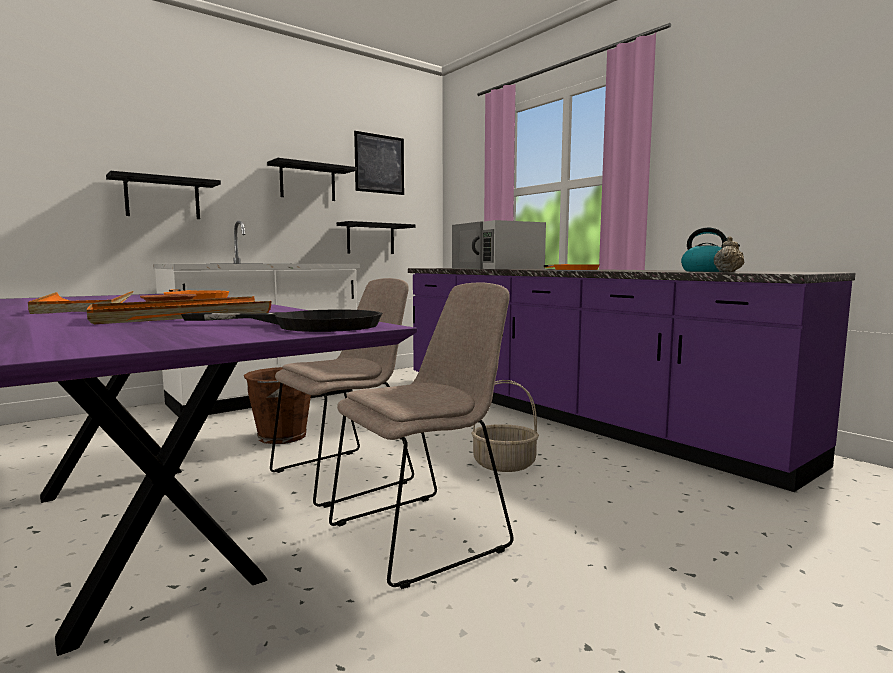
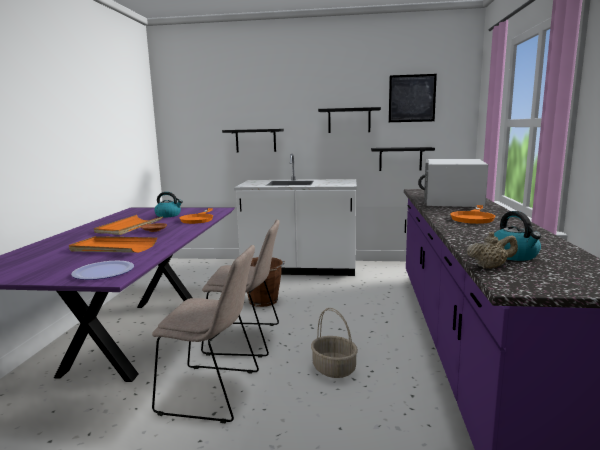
camera: 45 degrees right, 5 degrees up
black frying pan [181,309,382,332] -> plate [71,261,134,280]
none -> kettle [154,192,183,218]

